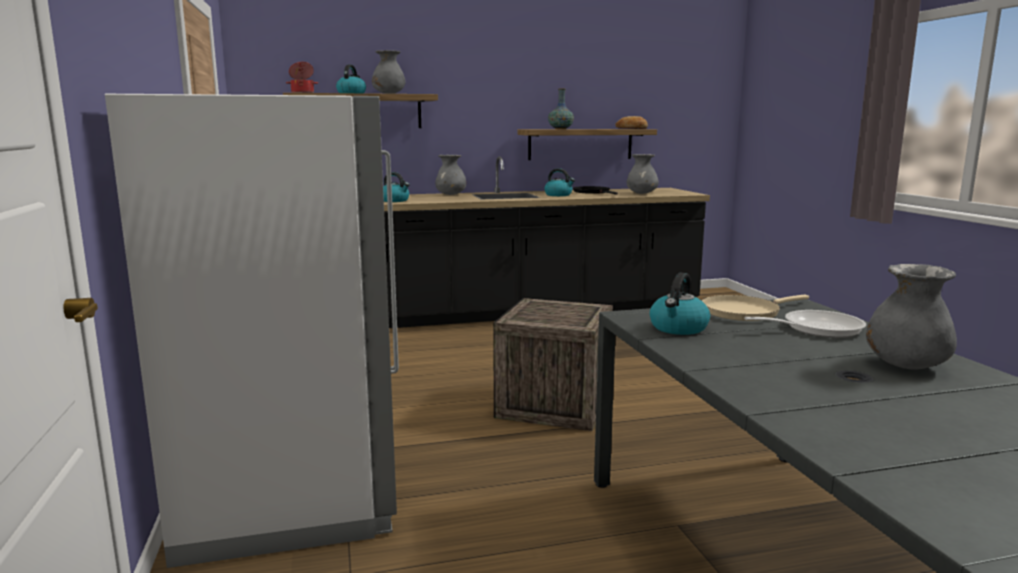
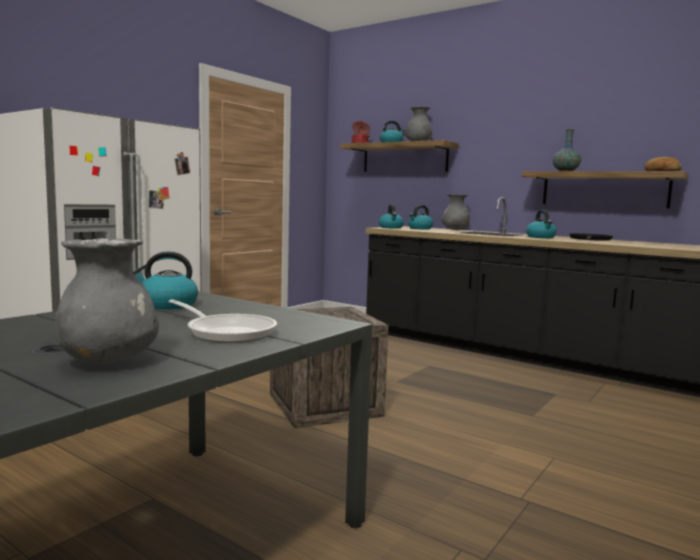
camera: 50 degrees right, 5 degrees down
grey vase [627,154,659,194] -> none
beige frying pan [702,295,809,321] -> none
none -> kettle [408,205,433,230]

